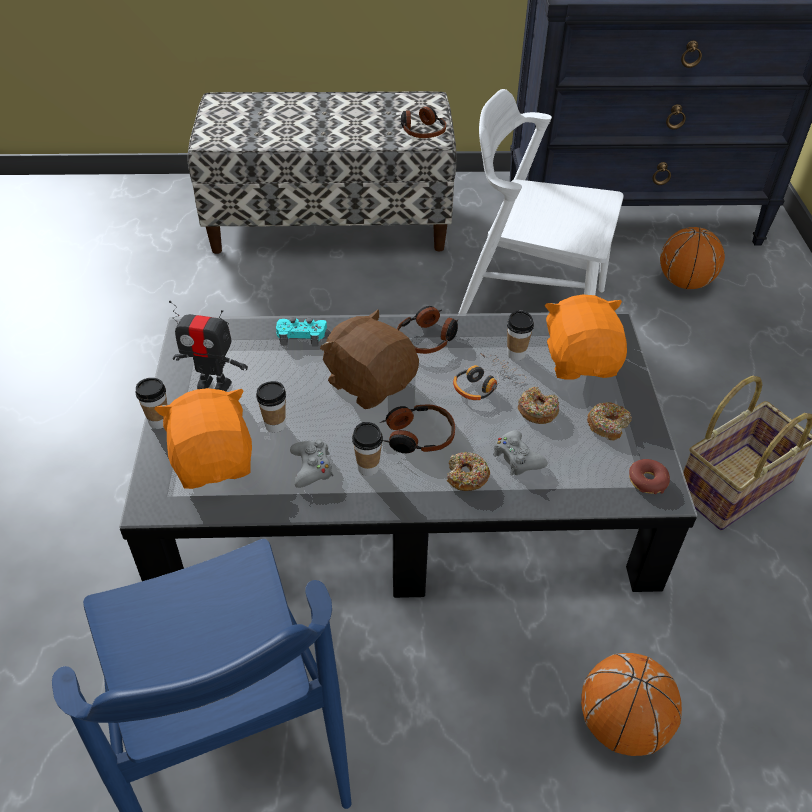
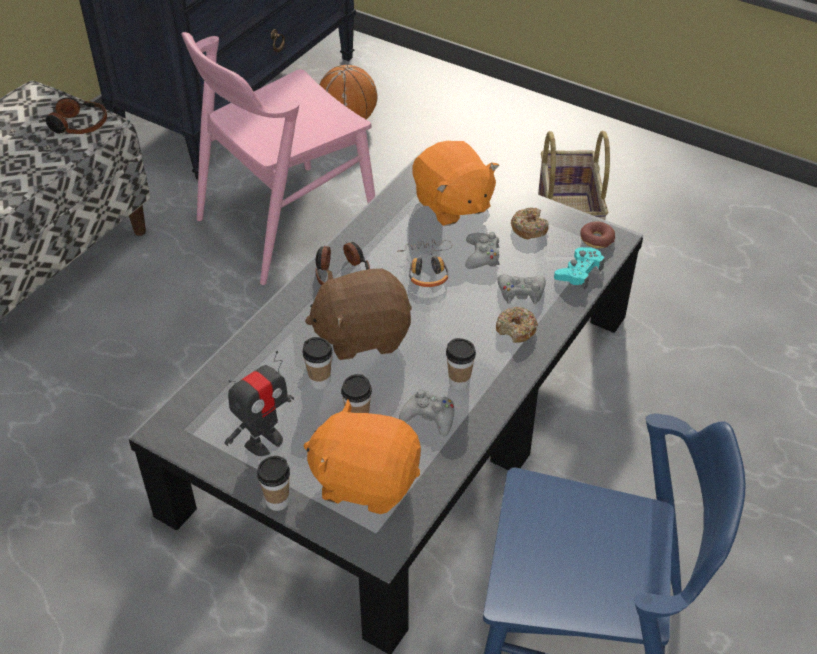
camera: 55 degrees left, 0 degrees up
turquoise game controller [276,317,327,347] -> turquoise game controller moved to [554,247,605,289]
headphones [380,405,455,453] -> none
white chair [458,89,624,314] -> pink chair [182,32,375,285]
cup [507,310,534,361] -> cup moved to [302,337,332,389]
donut [518,387,559,424] -> grey game controller [465,232,500,269]
orange plush toy [545,295,627,380] -> orange plush toy turned 150 degrees counterclockwise [412,141,499,226]
basketball [581,653,682,756] -> none

